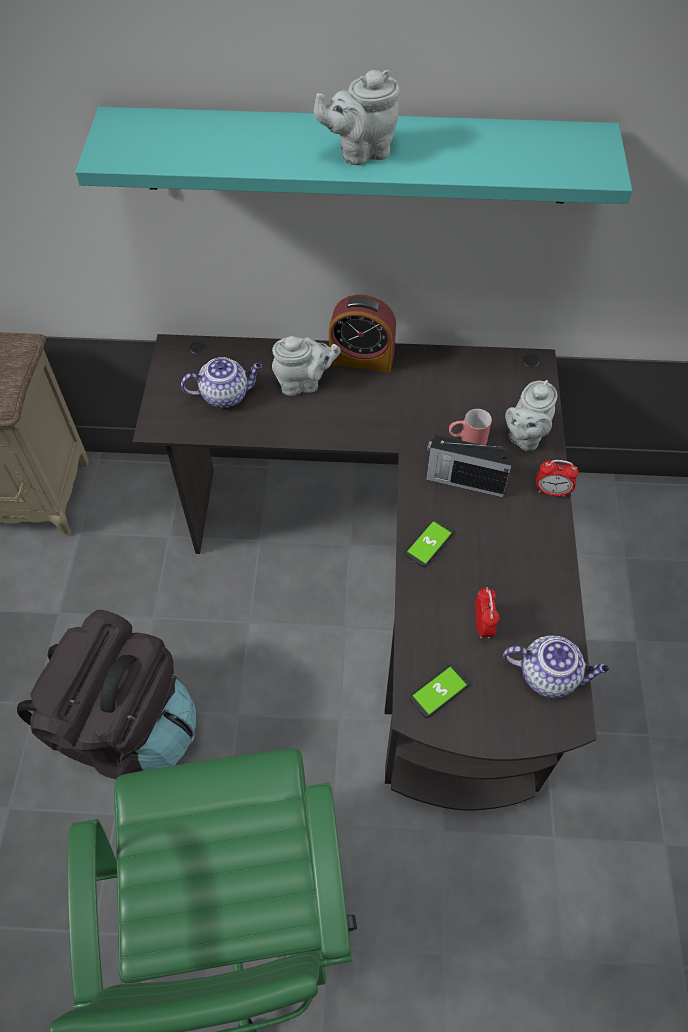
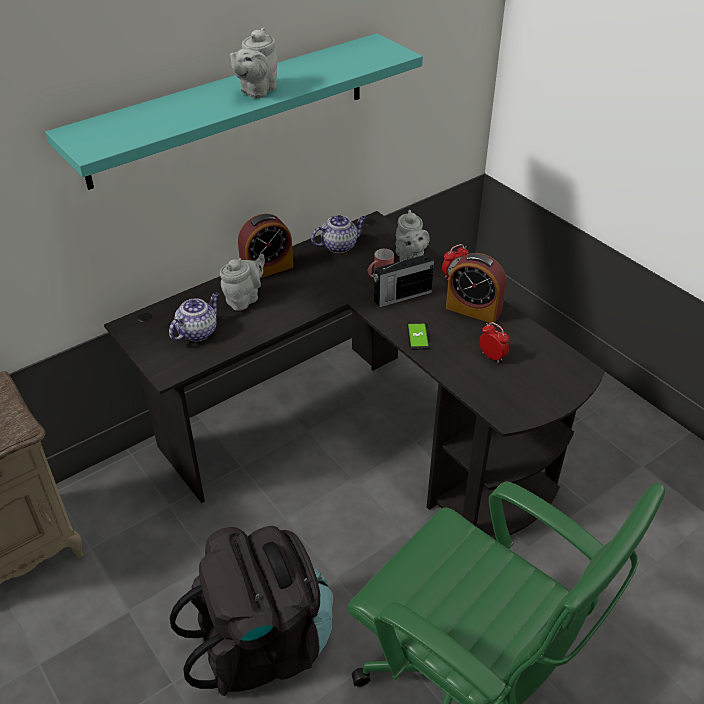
camera: 40 degrees left, 15 degrees down
phone [409,664,470,718] -> none
teapot [503,636,609,698] -> teapot moved to [311,215,367,253]
none -> alarm clock [446,253,506,324]

